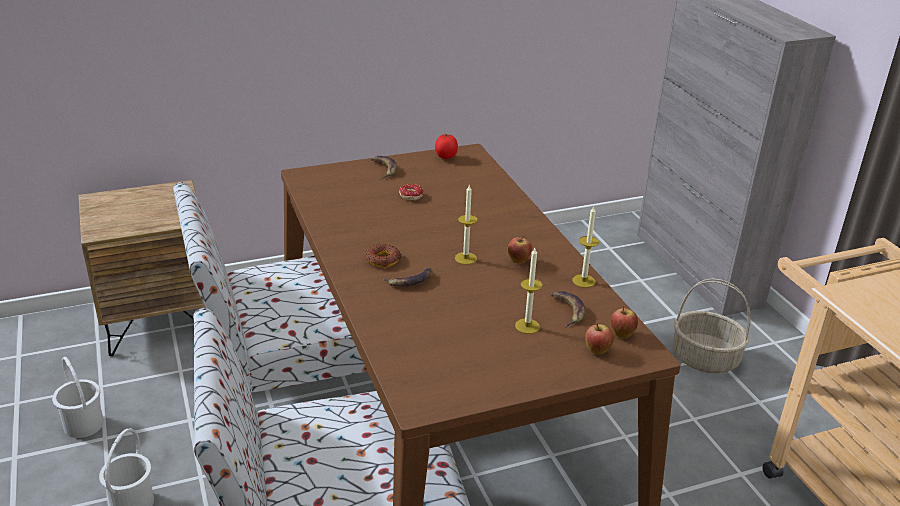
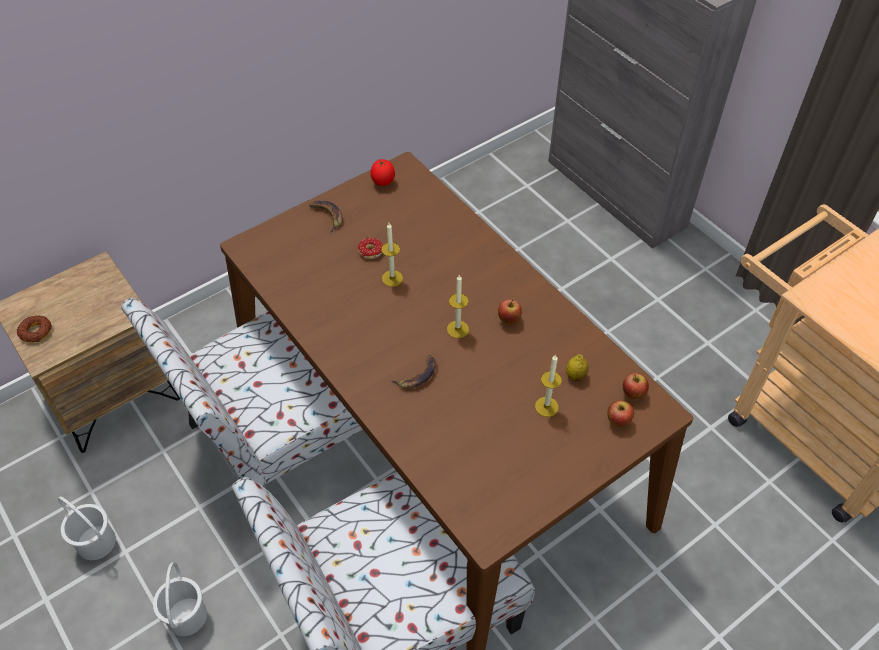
camera: 15 degrees left, 20 degrees up
donut [365,244,401,267] -> donut moved to [17,315,52,343]
banana [551,291,585,328] -> lemon [566,354,589,381]
candle [573,206,599,288] -> candle moved to [381,223,403,287]
basket [672,279,751,373] -> none

